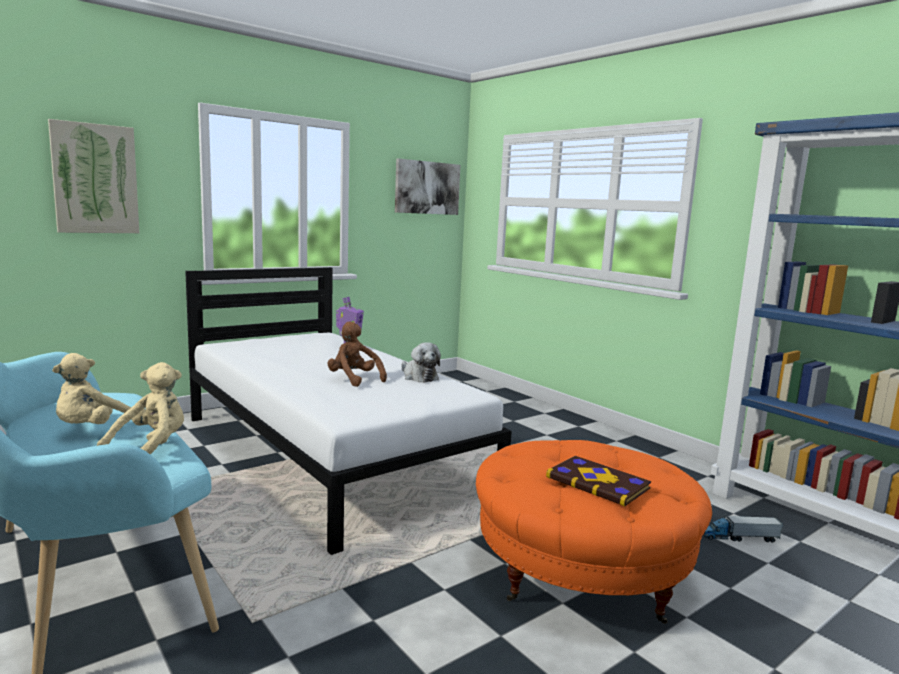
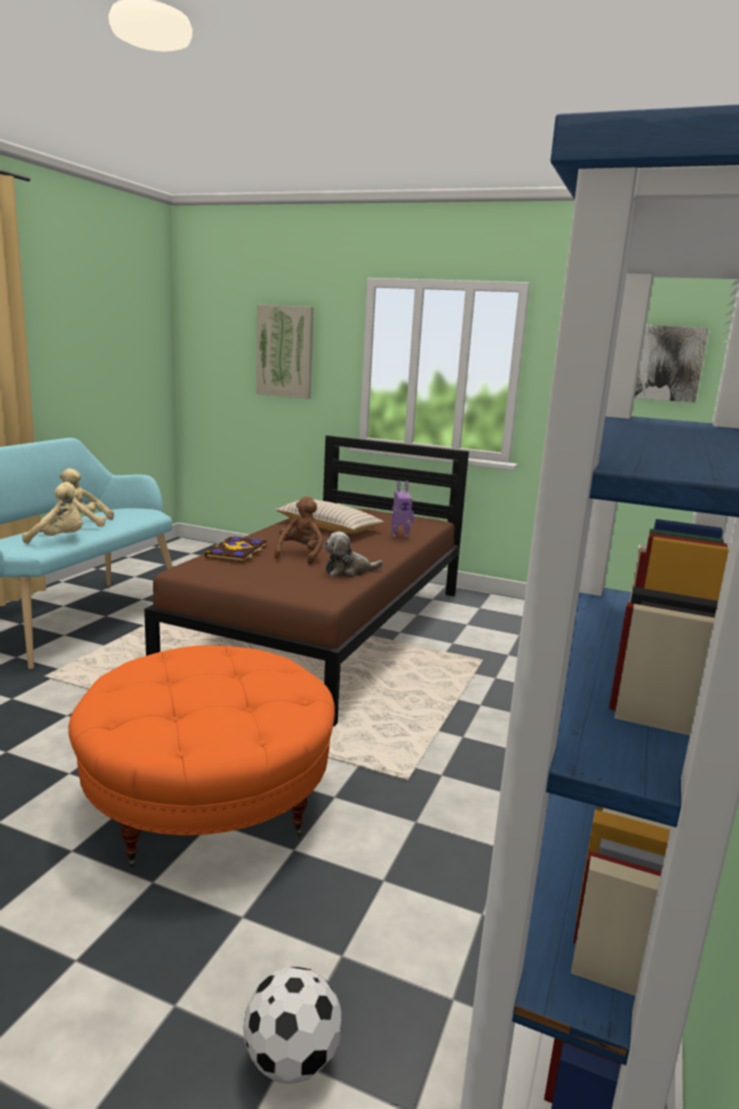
camera: 60 degrees right, 5 degrees up
white bed [185,267,512,555] -> brown bed [144,435,469,726]
plush toy [402,342,441,383] -> plush toy turned 45 degrees clockwise [324,532,383,577]
book [546,456,651,506] -> book moved to [204,536,267,563]
toy truck [703,514,783,543] -> none
none -> football [244,966,342,1084]
none -> beige pillow [275,499,384,534]

